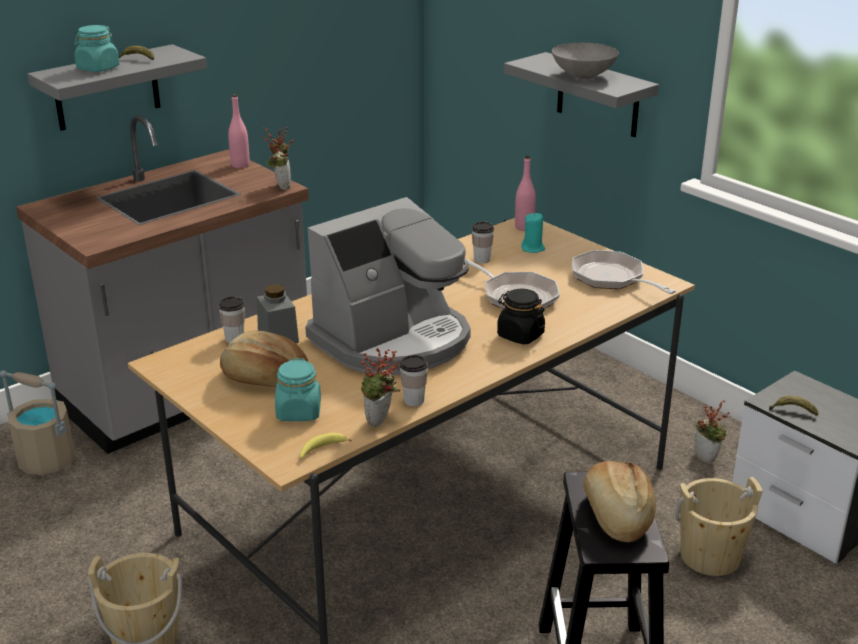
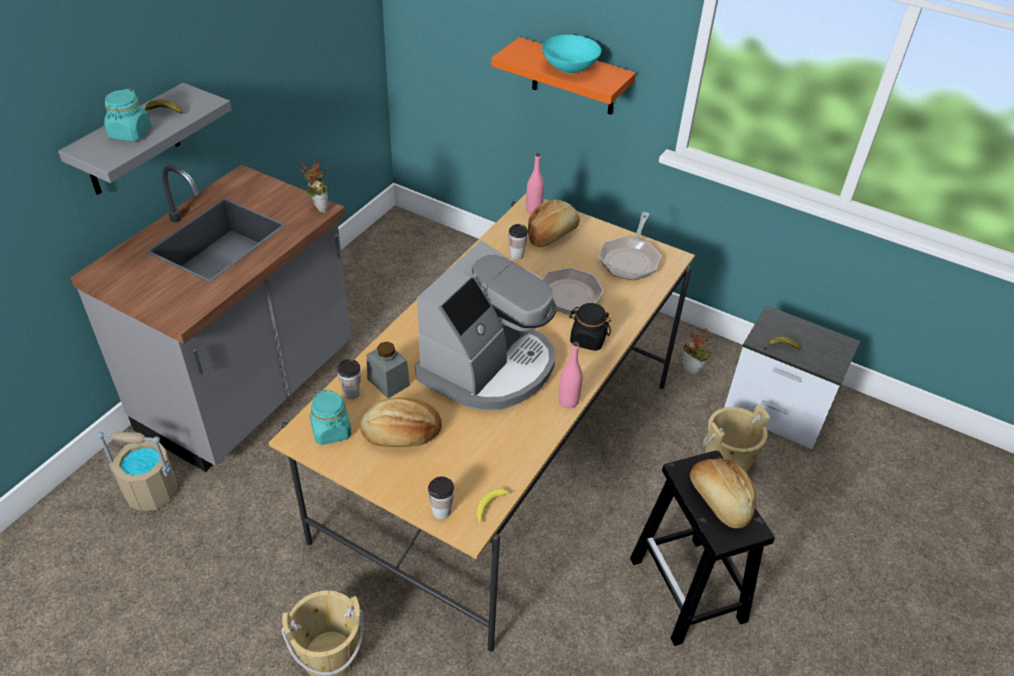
camera: 20 degrees left, 15 degrees up
pink bottle [228,94,249,168] -> pink bottle moved to [559,341,583,408]
turquoise jar [275,359,321,421] -> turquoise jar moved to [310,389,352,445]
potted plant [361,347,401,428] -> none
cup [400,355,428,407] -> cup moved to [428,476,454,519]
grey shelf [504,52,659,137] -> orange shelf [491,37,636,115]
turquoise candle [521,213,545,253] -> bread [528,200,580,247]
grey bowl [552,43,619,79] -> turquoise bowl [542,35,601,74]
frying pan [572,250,676,294] -> frying pan turned 105 degrees counterclockwise [598,212,661,280]

